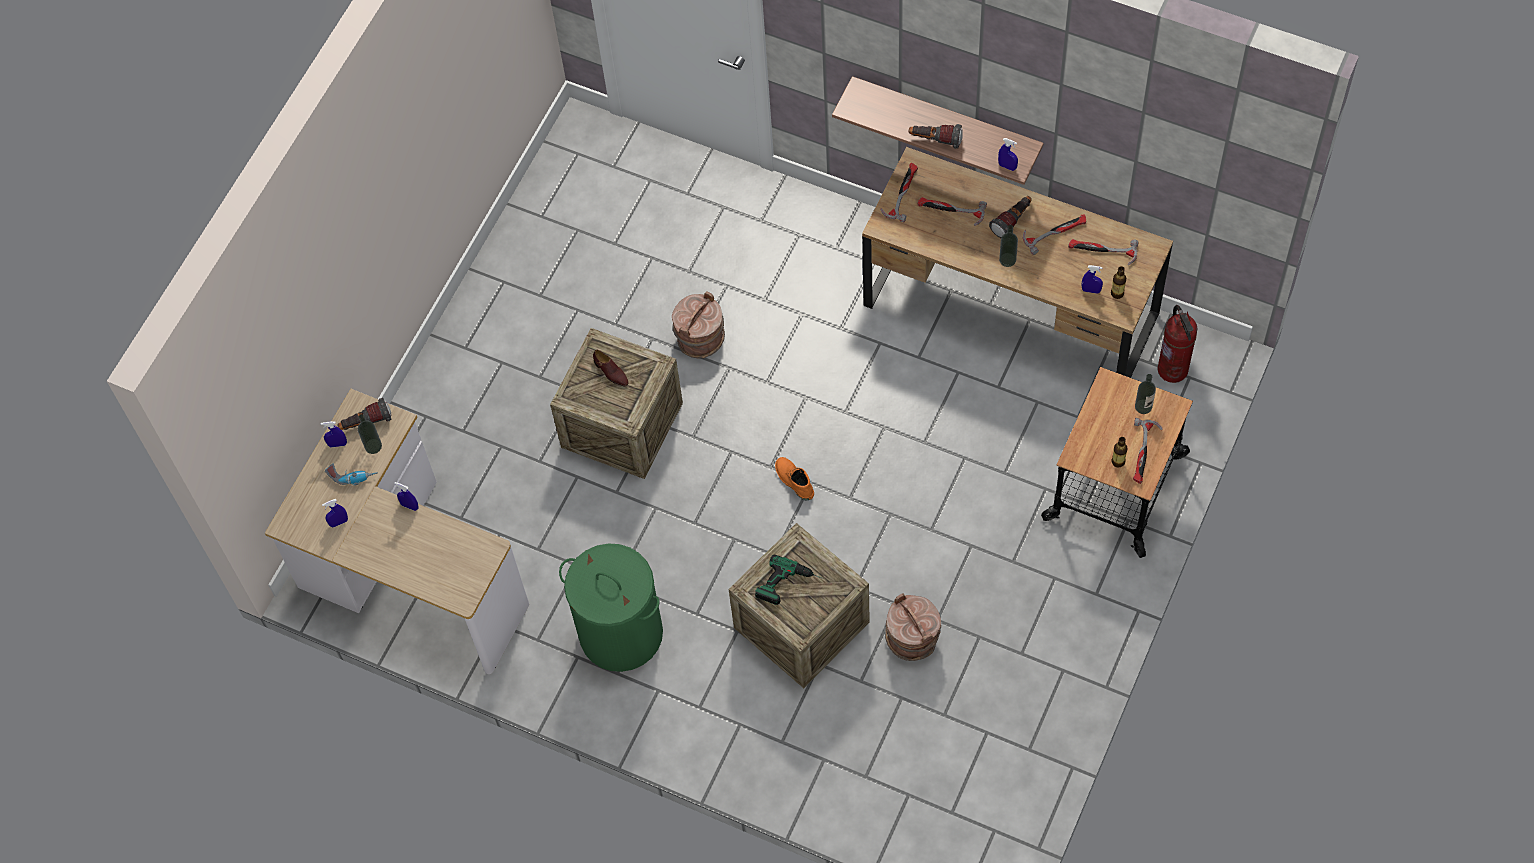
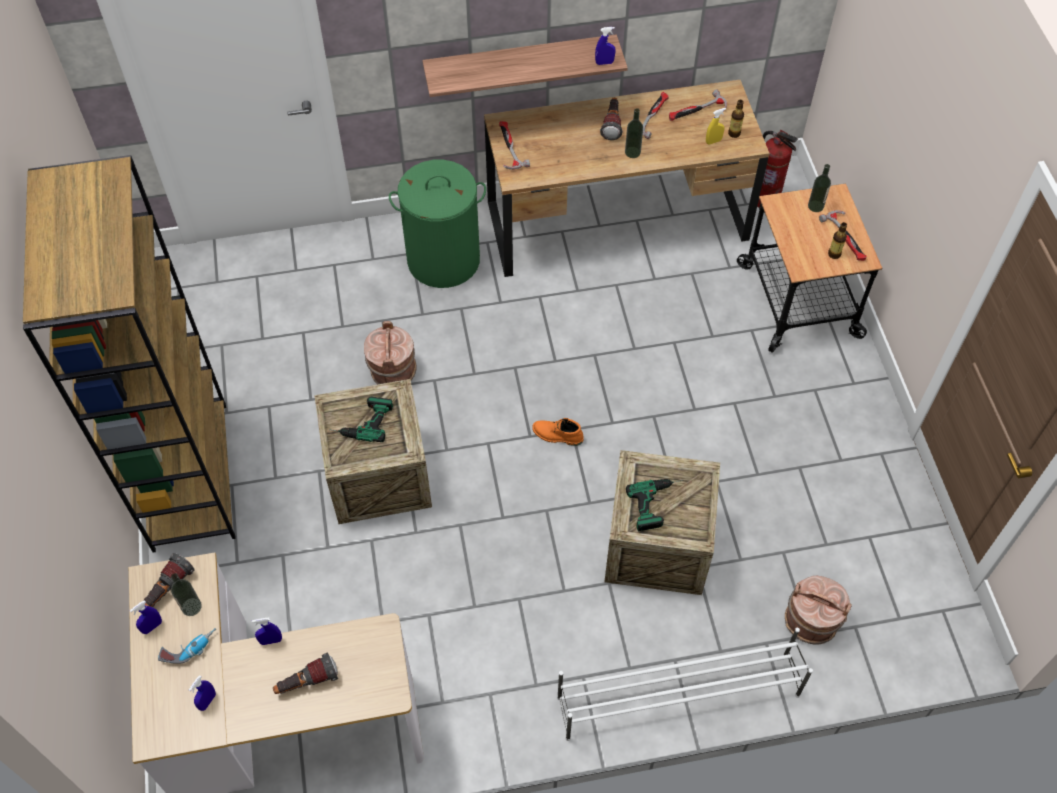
camera: 40 degrees left, 5 degrees down
green laundry basket [559,544,663,672] -> green laundry basket moved to [389,160,486,288]
brown shoe [593,350,629,386] -> power drill [329,397,393,442]
brown bucket [885,593,941,661] -> brown bucket moved to [785,576,852,645]
flashlight [909,124,963,149] -> flashlight moved to [273,652,338,694]
hammer [917,197,987,226] -> none
blue spray bottle [1082,265,1103,294] -> yellow spray bottle [706,108,726,145]
none -> brown bookcase [23,155,236,552]
none -> white shoe rack [557,628,813,741]

